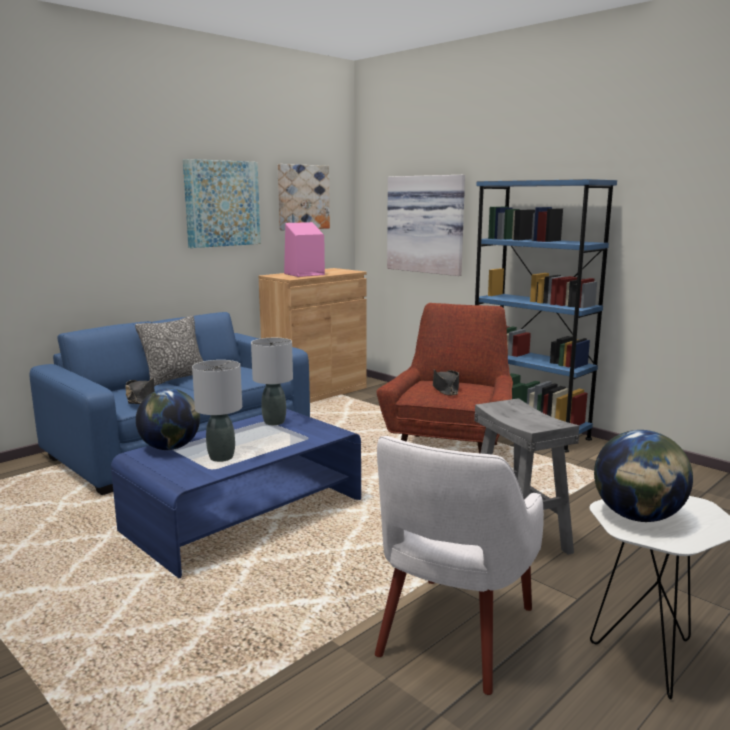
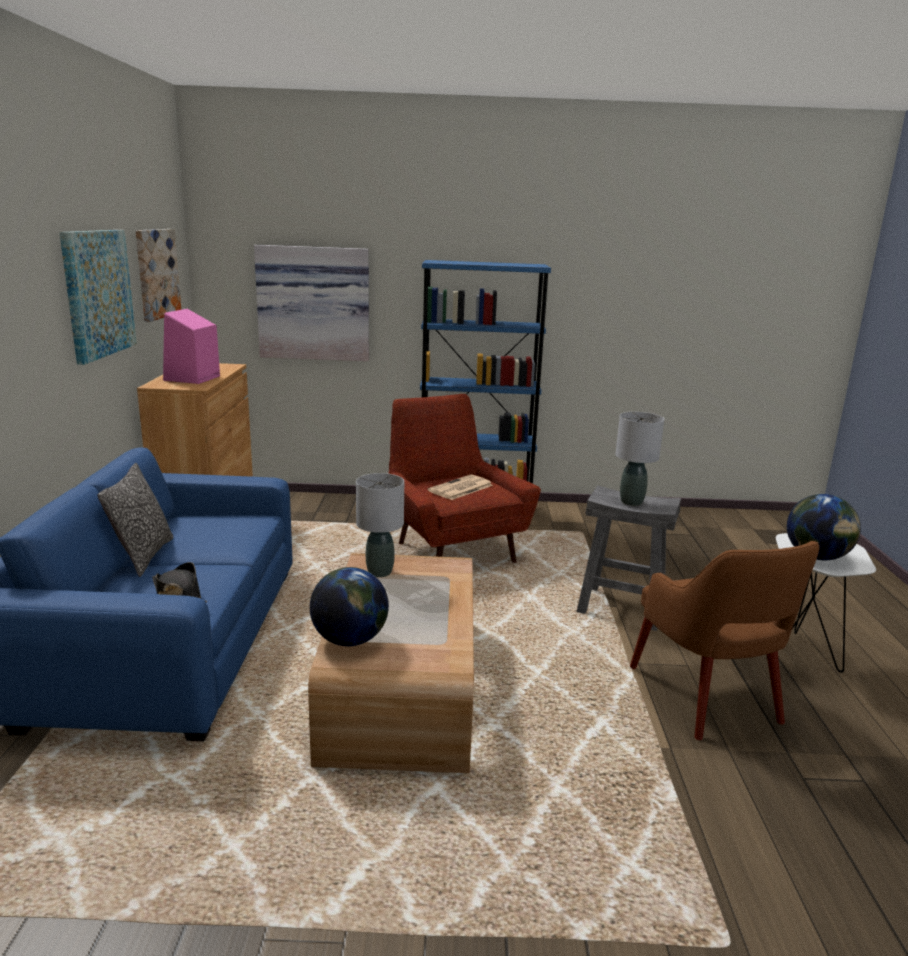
camera: 45 degrees left, 5 degrees up
blue coffee table [111,409,361,578] -> brown coffee table [308,553,474,773]
grey table lamp [192,360,242,462] -> grey table lamp moved to [615,412,664,506]
white armchair [375,436,544,695] -> brown armchair [630,541,819,740]
black hat [433,369,459,396] -> newspaper [428,475,493,500]

